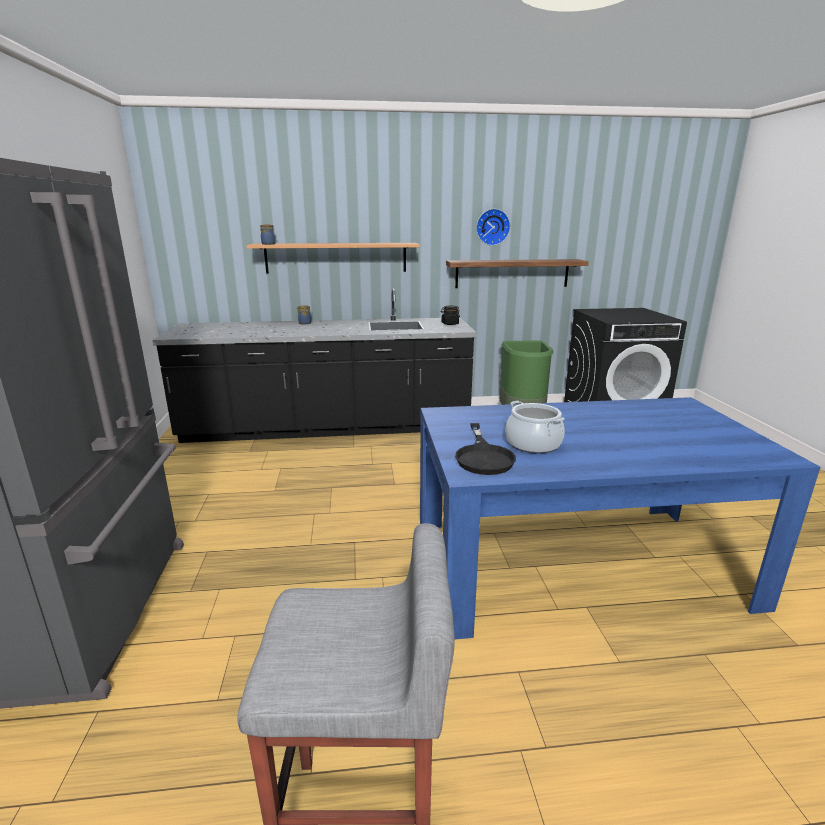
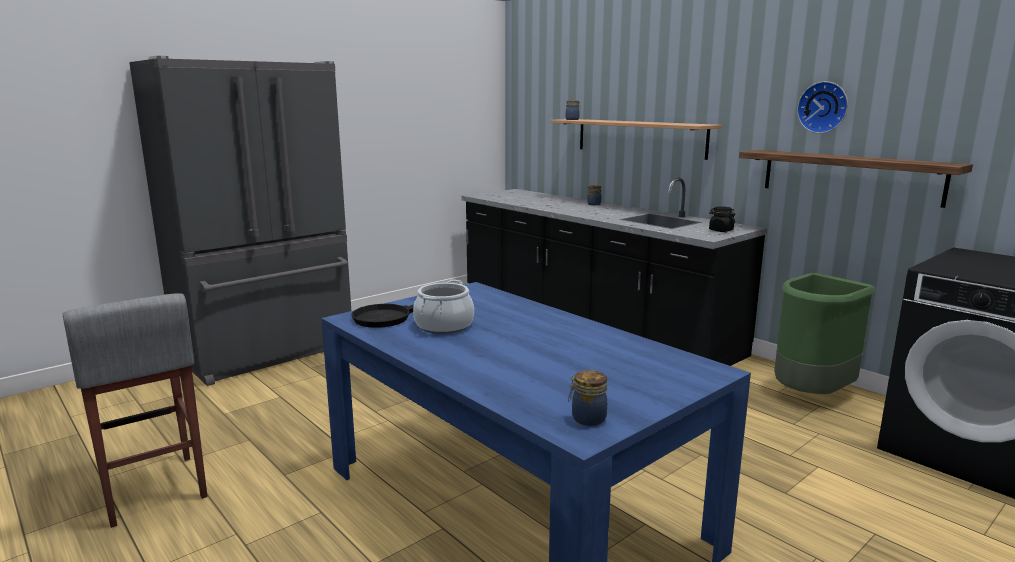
camera: 55 degrees right, 5 degrees down
none -> jar [568,370,607,426]

